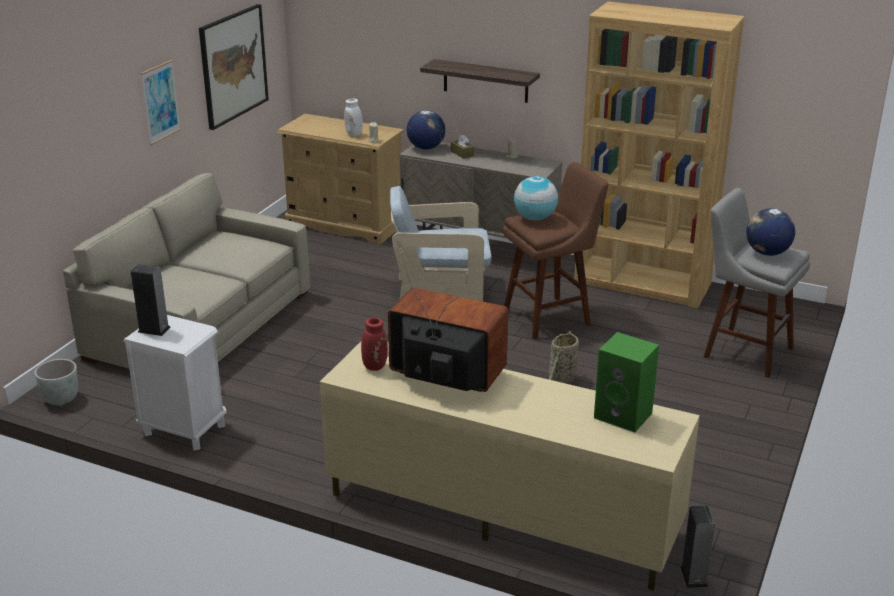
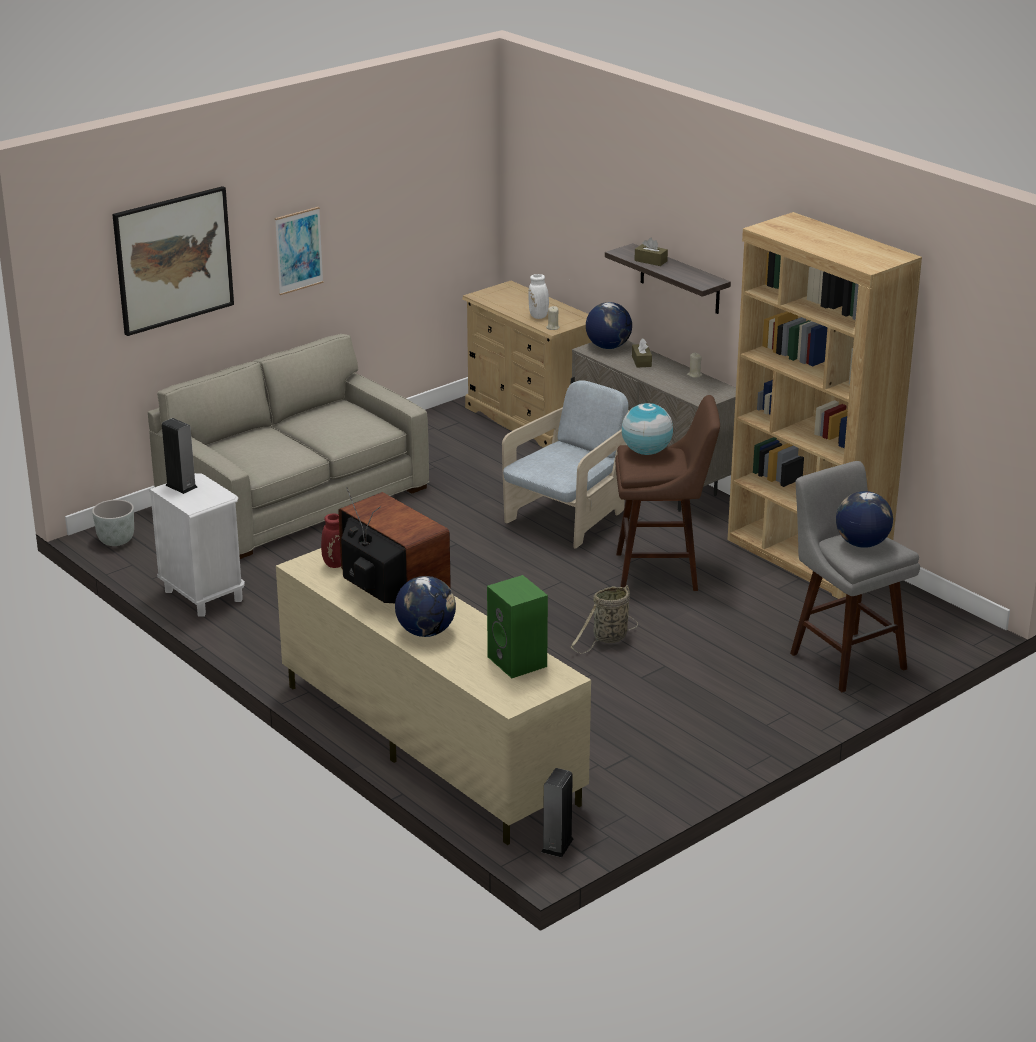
camera: 25 degrees right, 0 degrees up
picture [199,4,269,130] -> picture moved to [112,186,234,336]
beige armchair [390,186,491,301] -> beige armchair turned 105 degrees clockwise [502,380,629,549]
none -> globe [395,576,456,637]
none -> brown tissue box [634,238,668,266]

